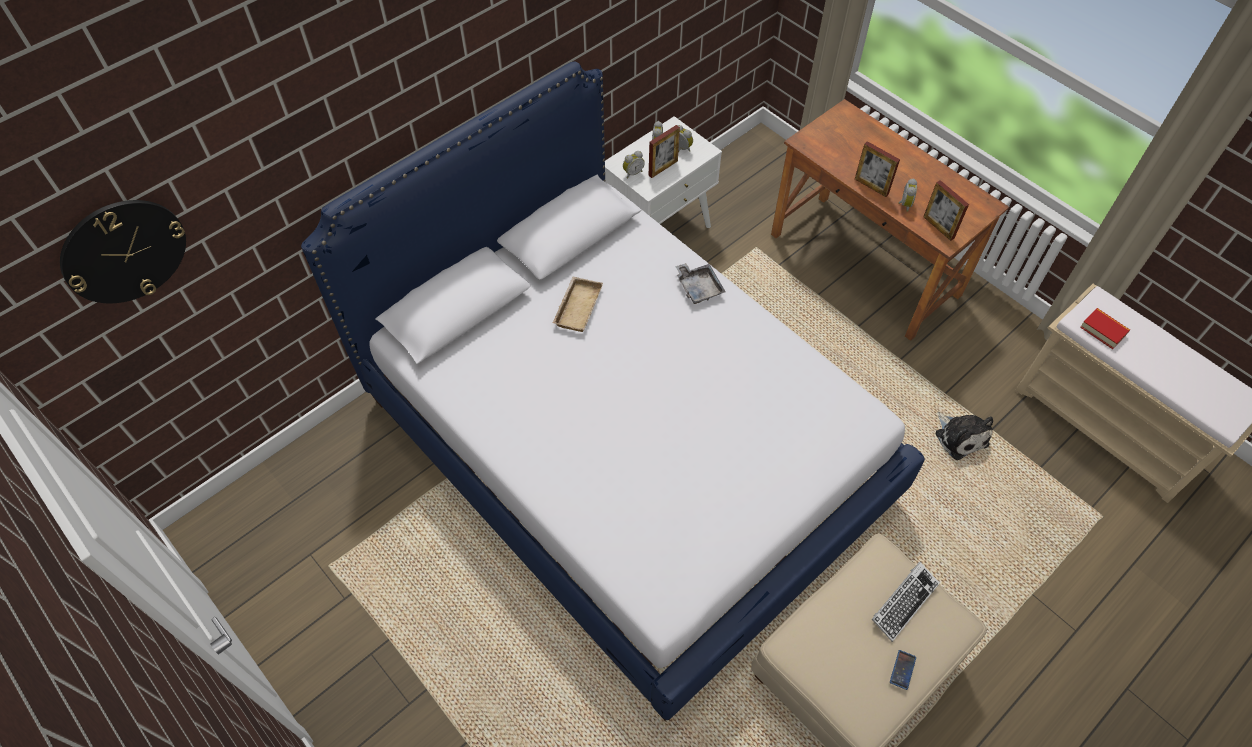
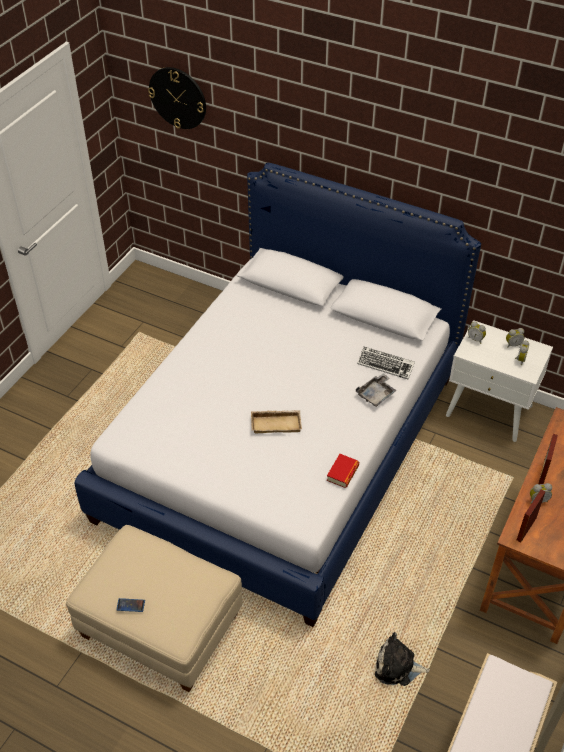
camera: 70 degrees right, 10 degrees down
beige tray [553,277,603,332] -> beige tray moved to [251,410,302,433]
picture frame [649,125,680,178] -> none
keyboard [872,562,940,642] -> keyboard moved to [357,347,415,379]
plush toy [936,412,993,460] -> plush toy turned 60 degrees clockwise [375,632,430,686]
book [1080,308,1130,349] -> book moved to [327,454,359,488]

